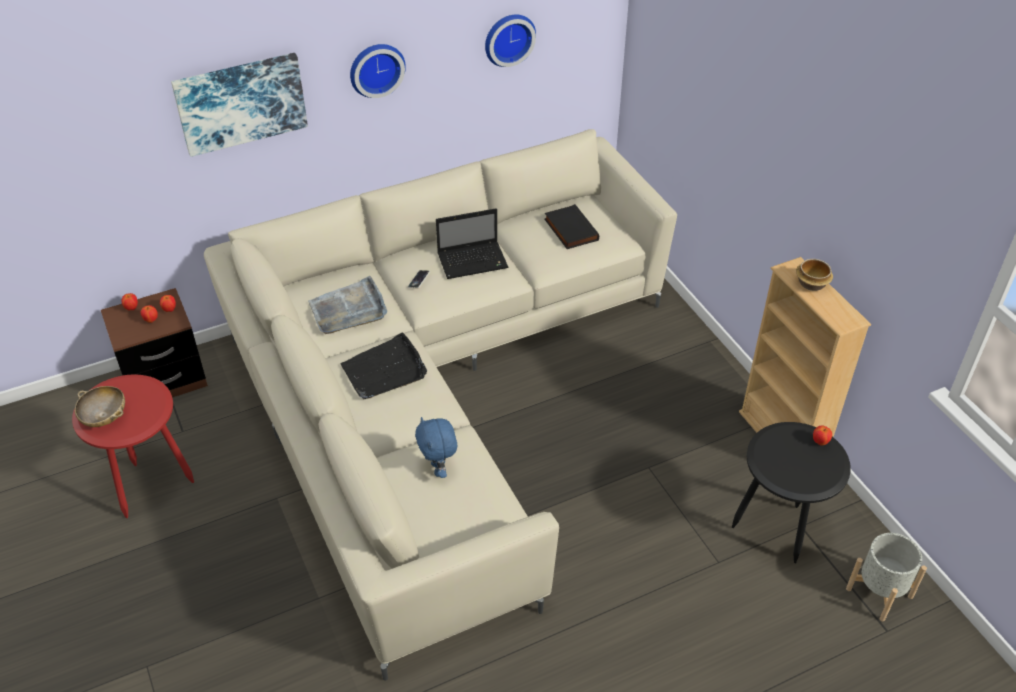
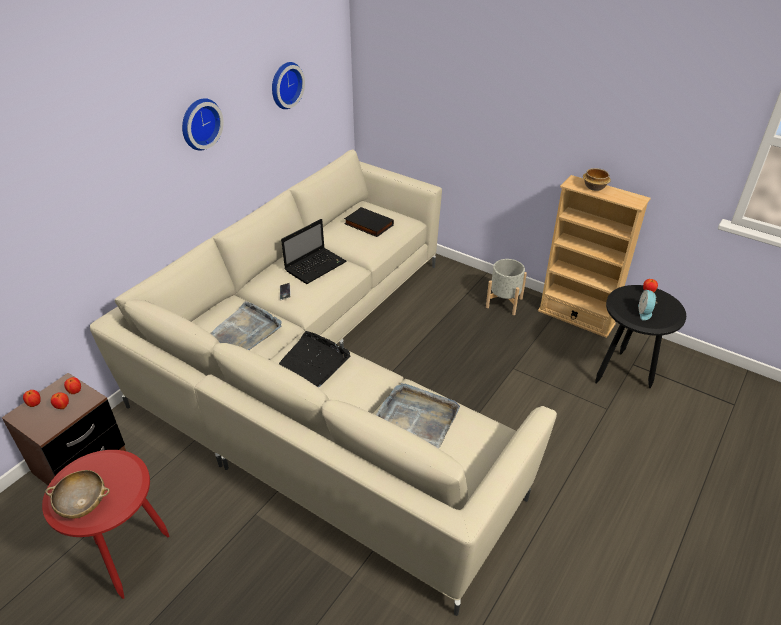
camera: 30 degrees left, 5 degrees down
picture [171,53,308,157] -> none
blue plush toy [415,417,457,478] -> grey tray [376,383,460,448]
grey planter [846,533,927,622] -> grey planter moved to [486,259,527,315]
none -> alarm clock [638,290,658,320]

